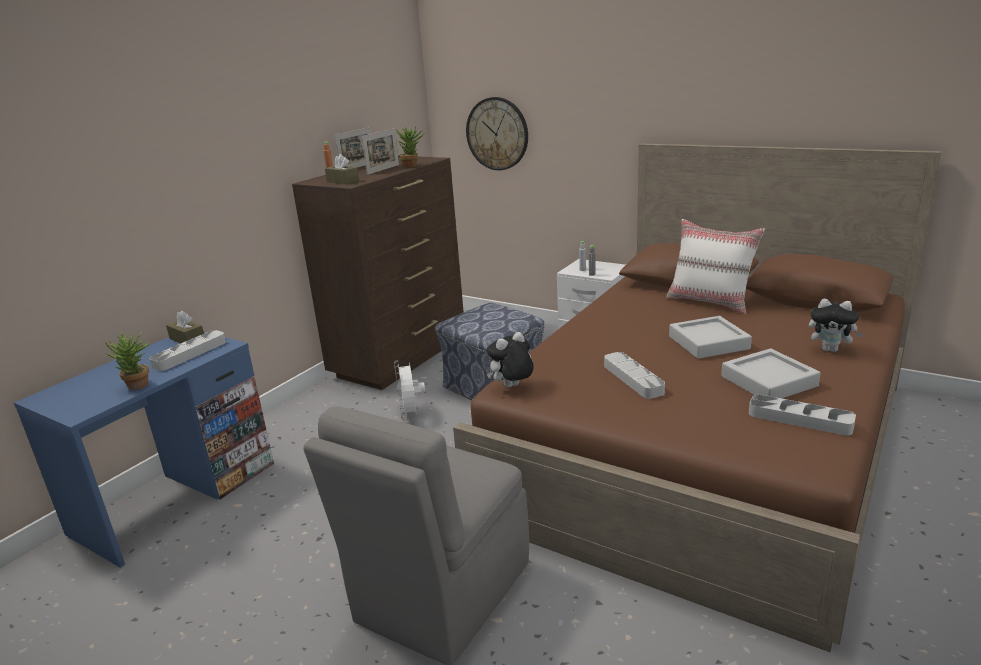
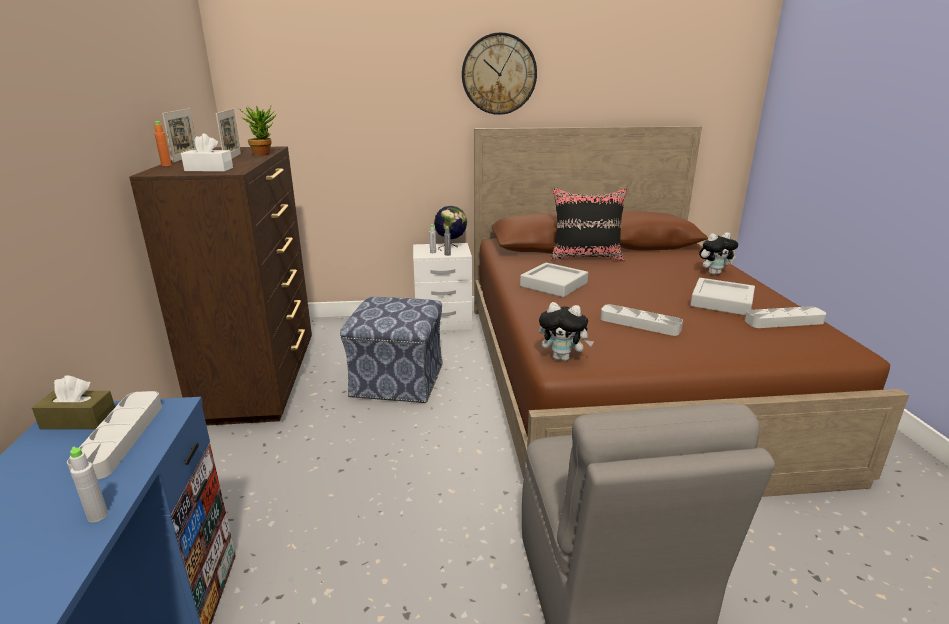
camera: 40 degrees left, 0 degrees up
potted plant [105,331,150,390] -> grey bottle [70,446,108,523]
brown tissue box [325,154,359,184] -> white tissue box [181,134,233,172]
white fan [394,360,425,420] -> none
wall clock [466,97,528,170] -> wall clock moved to [462,32,537,115]
plush toy [487,332,533,387] -> plush toy turned 90 degrees counterclockwise [539,302,594,361]
white pillow [666,219,765,314] -> black pillow [551,188,627,261]
grey tray [669,316,752,359] -> grey tray moved to [520,262,588,297]
none -> globe [434,206,467,251]

